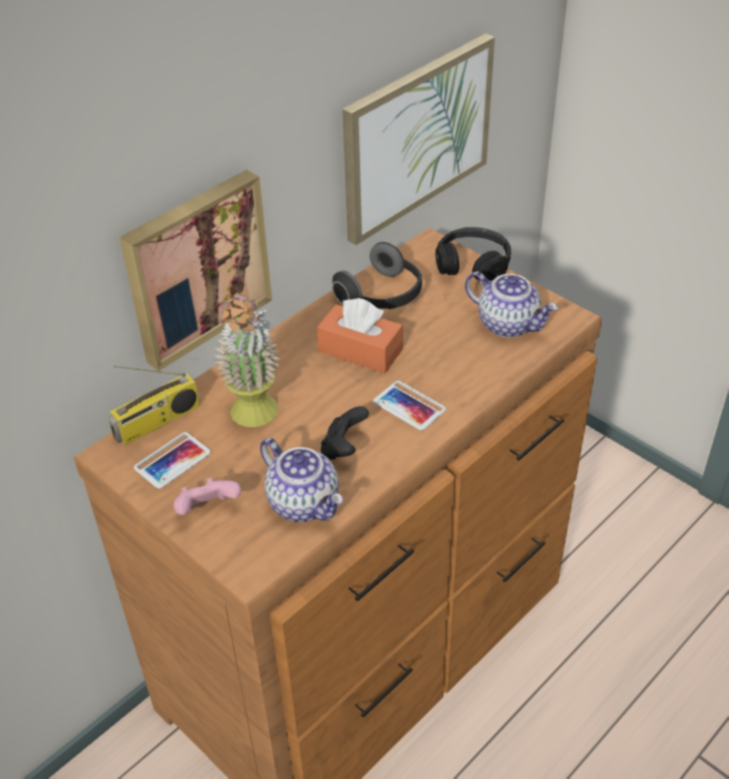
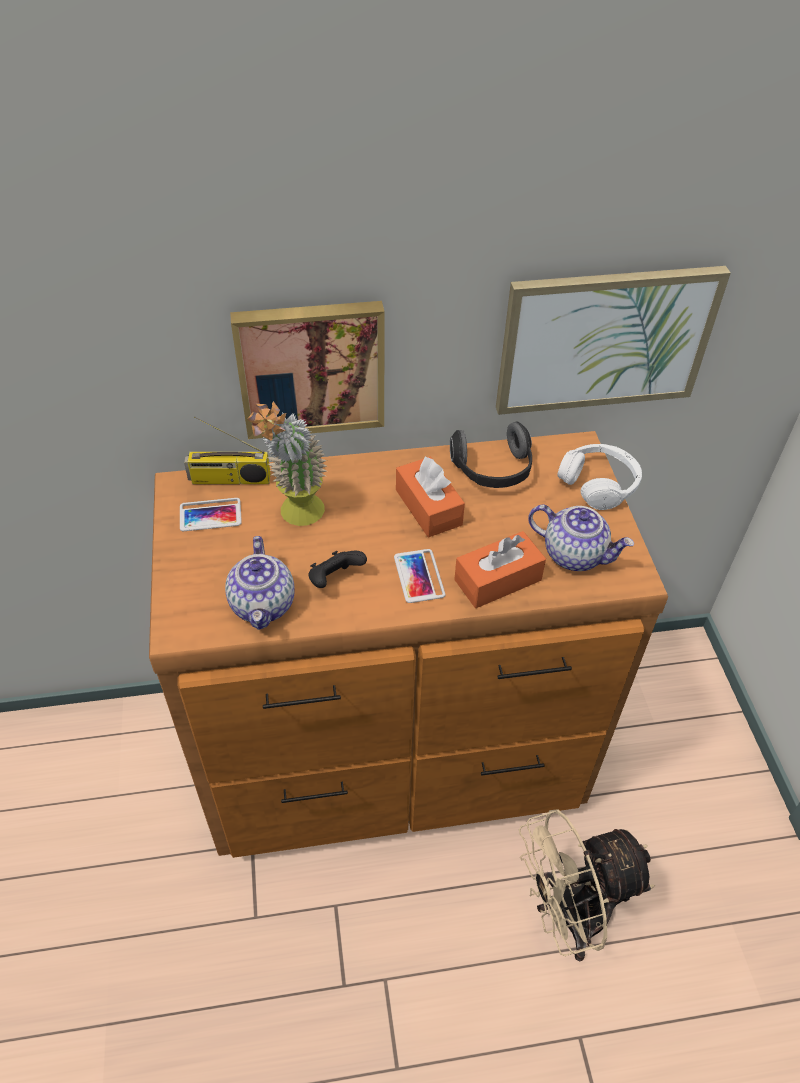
camera: 35 degrees right, 5 degrees up
pink game controller [174,478,241,515] -> none
black headphones [435,227,511,281] -> white headphones [557,444,642,510]
teapot [465,271,558,338] -> teapot turned 45 degrees counterclockwise [528,505,634,571]
none -> orange tissue box [454,531,546,608]
none -> beige fan [519,809,655,961]

